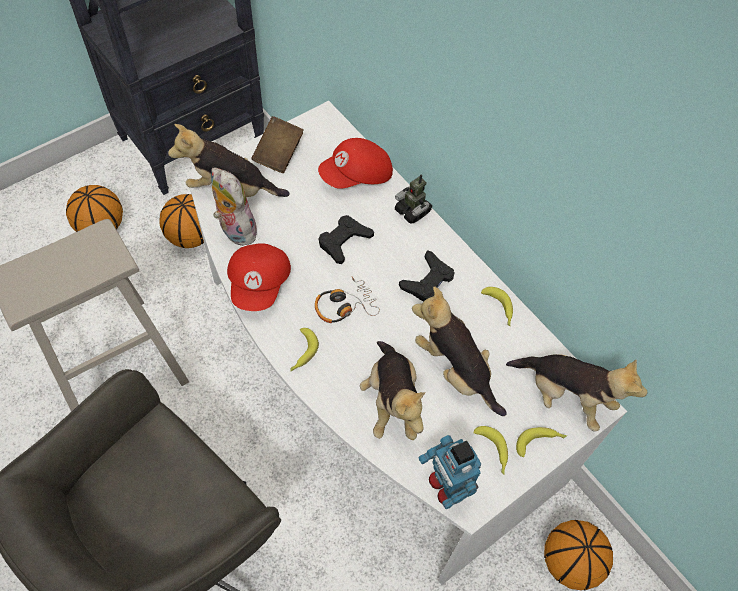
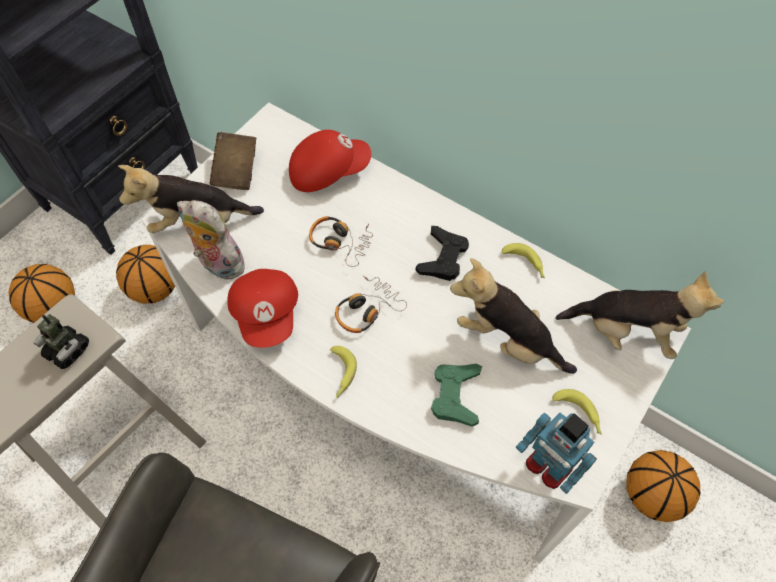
camera: 15 degrees left, 0 degrees up
red cap [318,138,393,189] -> red cap turned 150 degrees counterclockwise [289,130,371,192]
black game controller [319,215,374,264] -> headphones [309,216,373,267]
plush toy [360,341,426,440] -> green game controller [431,364,482,426]
toy robot [395,174,432,223] -> toy robot moved to [33,314,89,369]
banana [516,427,567,457] -> none

